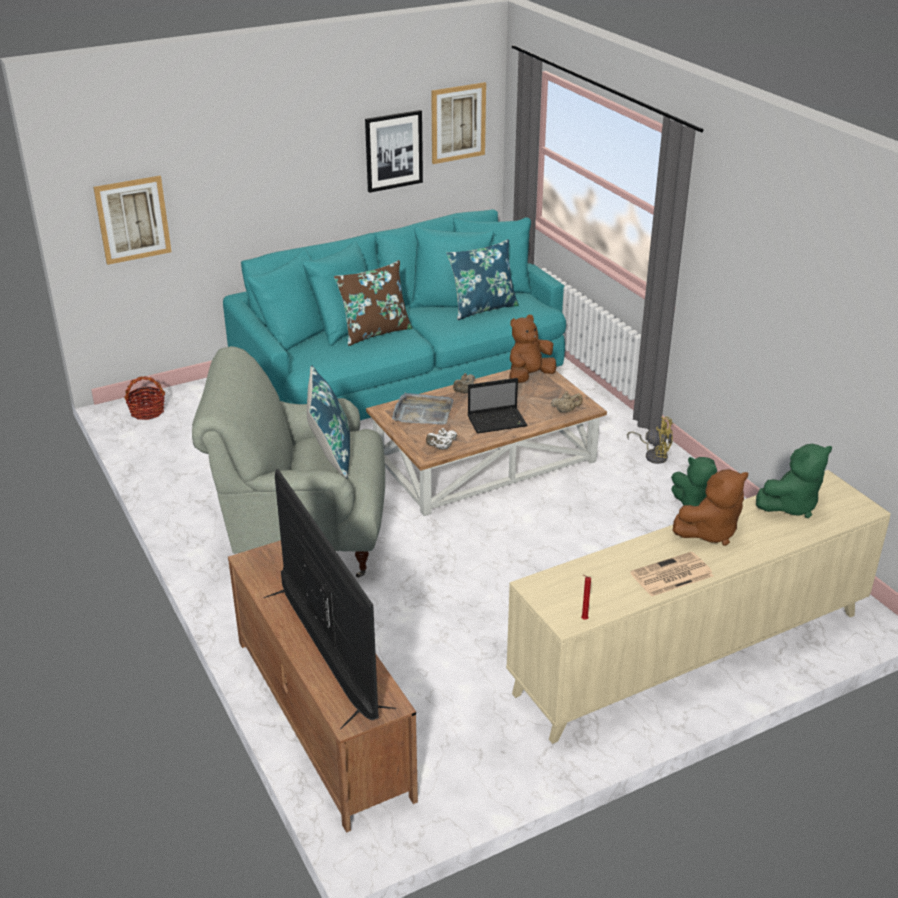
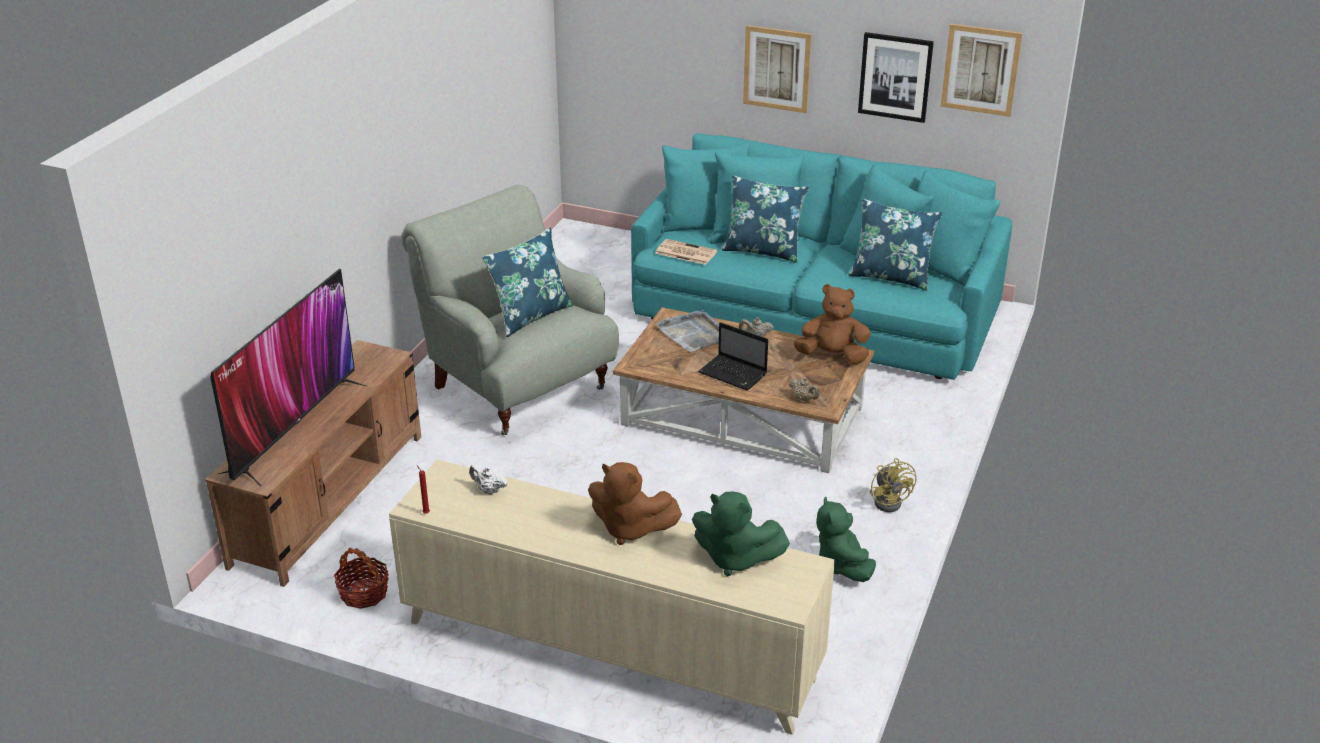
camera: 50 degrees right, 0 degrees up
picture [93,176,172,265] -> picture moved to [743,25,812,113]
basket [124,376,166,420] -> basket moved to [334,548,389,609]
brown pillow [334,260,413,346] -> blue pillow [722,175,809,263]
white teapot [426,428,457,450] -> white teapot moved to [469,465,508,495]
newspaper [630,552,713,597] -> newspaper moved to [655,239,717,265]

